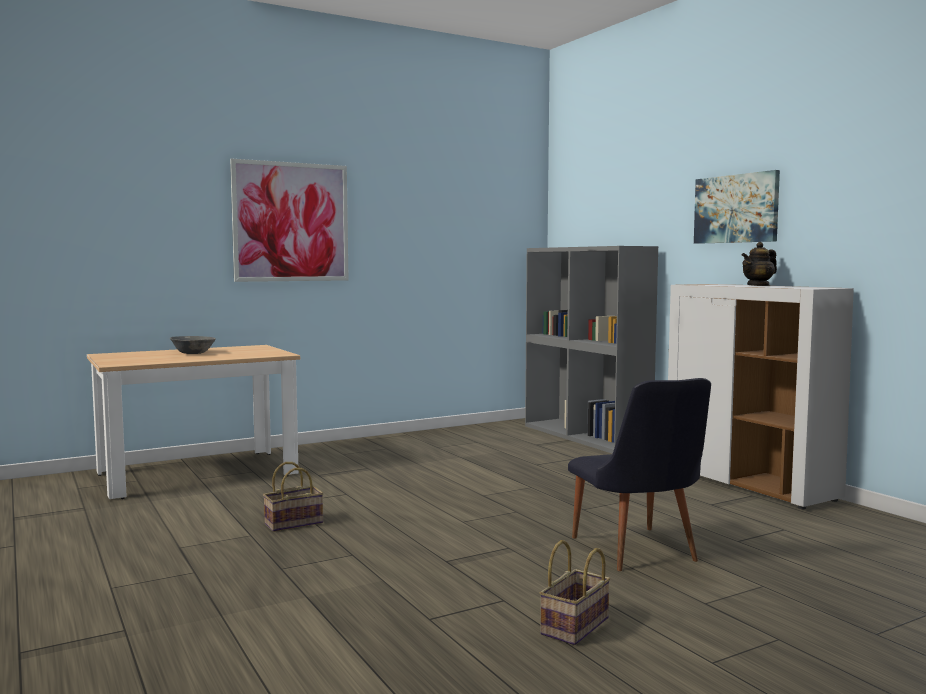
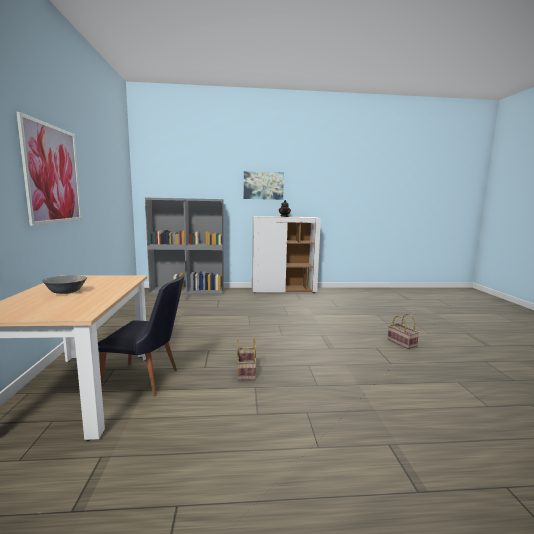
camera: 65 degrees left, 5 degrees up
black chair [568,378,711,571] -> black chair moved to [98,276,184,396]

